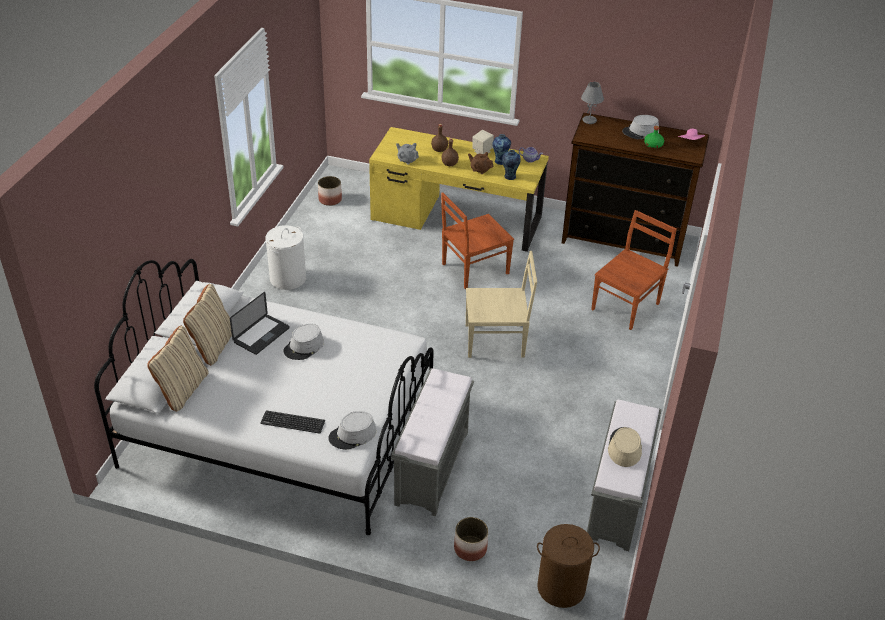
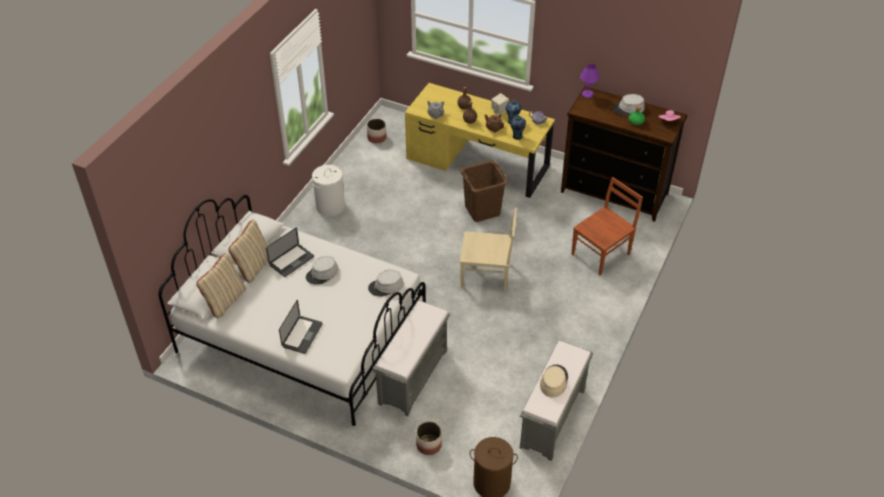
camera: 10 degrees right, 5 degrees up
keyboard [260,410,325,434] -> laptop [279,300,323,354]
grey hat [328,411,376,450] -> grey hat moved to [368,270,404,297]
brown chair [441,192,514,289] -> brown laundry basket [460,160,508,222]
grey table lamp [581,82,604,124] -> purple table lamp [580,64,600,98]

